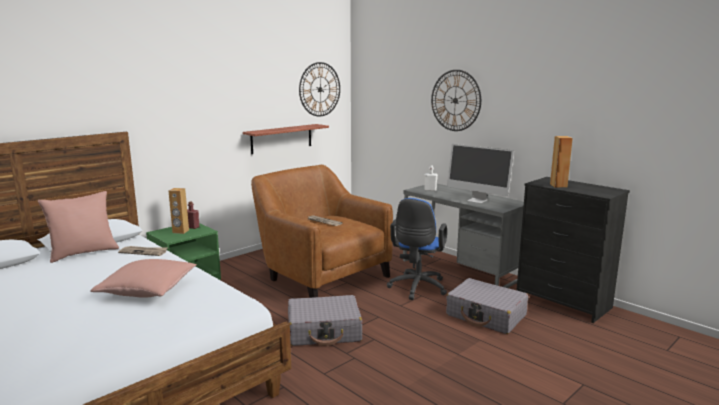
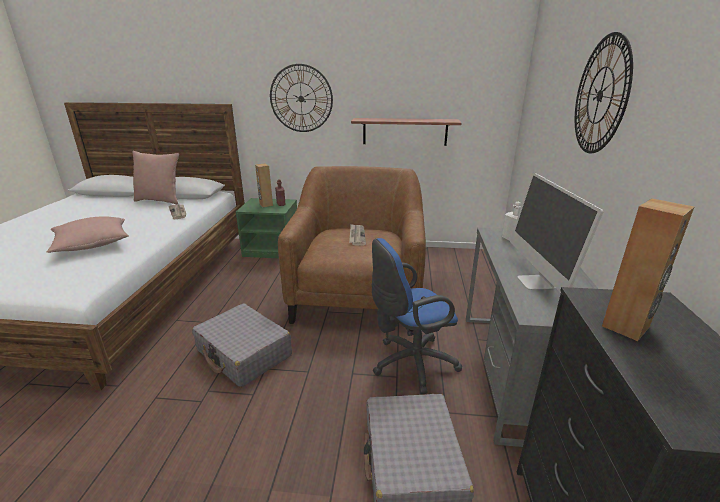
camera: 50 degrees right, 10 degrees up
wall clock [299,62,340,117] -> wall clock moved to [270,64,333,132]

